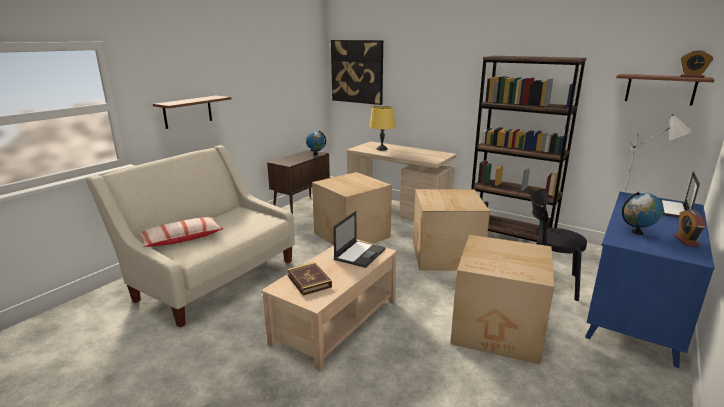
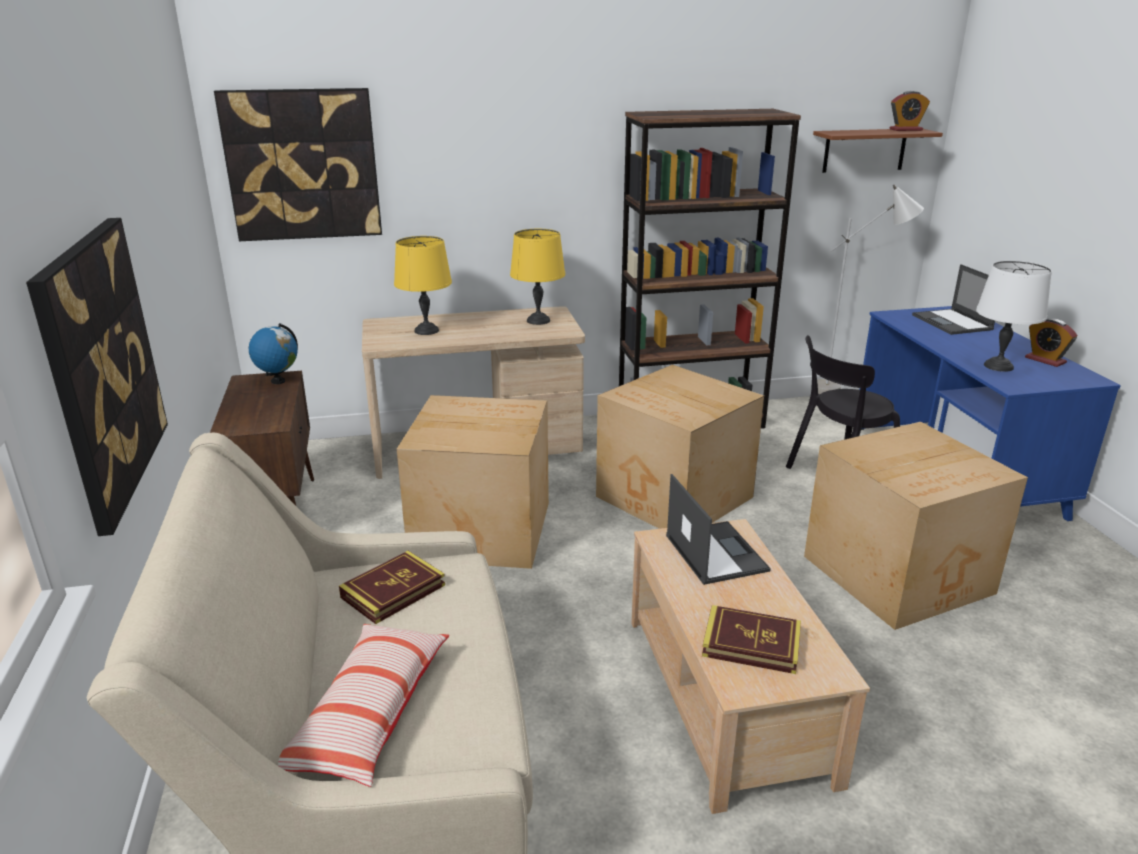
camera: 45 degrees left, 5 degrees up
brown shelf [153,96,232,129] -> picture [26,218,168,536]
globe [622,192,664,235] -> white table lamp [976,261,1052,372]
none -> book [339,551,445,624]
none -> yellow table lamp [510,229,565,325]

